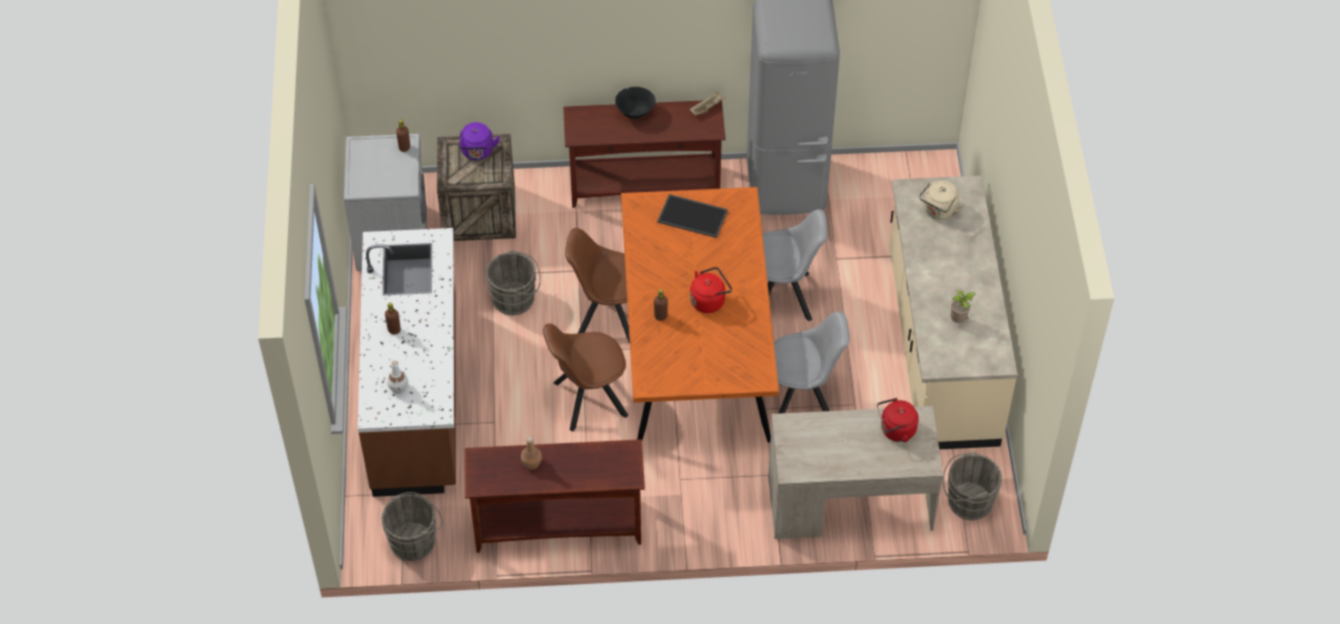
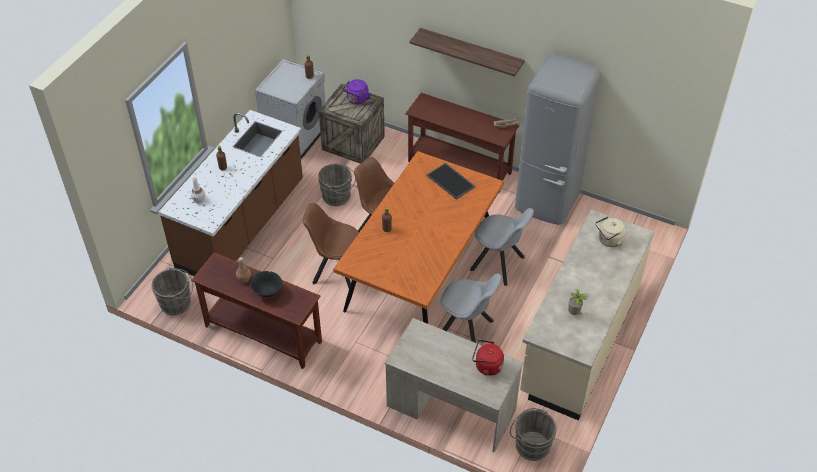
camera: 30 degrees right, 5 degrees down
black bowl [615,87,656,119] -> black bowl moved to [250,271,282,297]
red kettle [690,267,732,313] -> none
none -> shelf [409,28,525,76]

